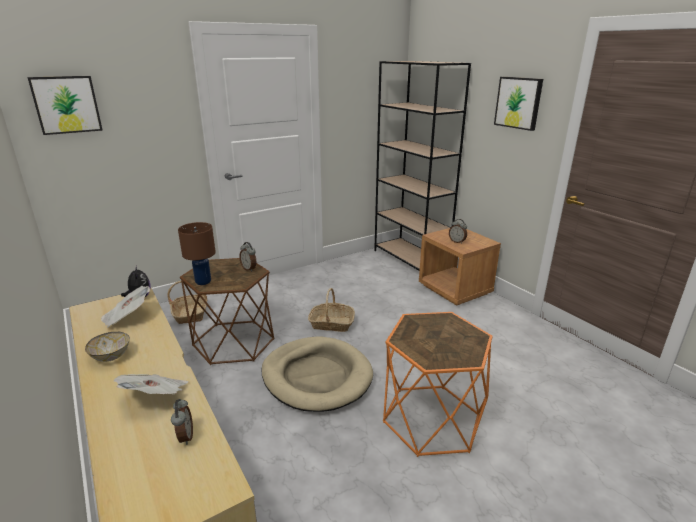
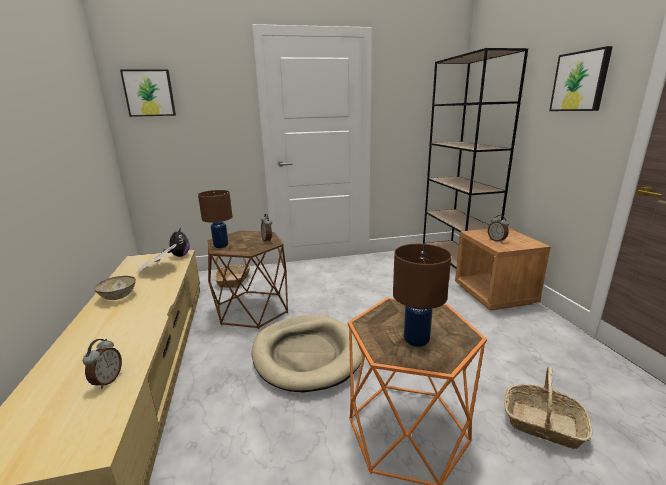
camera: 20 degrees right, 5 degrees down
newspaper [113,374,188,394] -> none
basket [308,288,355,332] -> basket moved to [504,367,593,449]
none -> brown table lamp [393,244,451,347]

